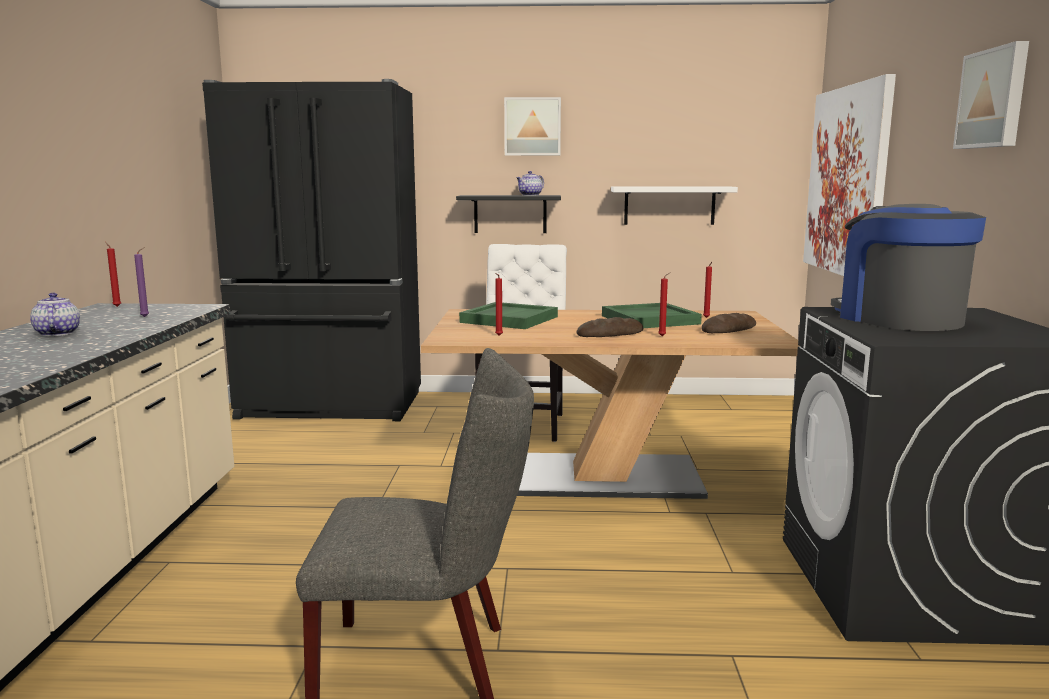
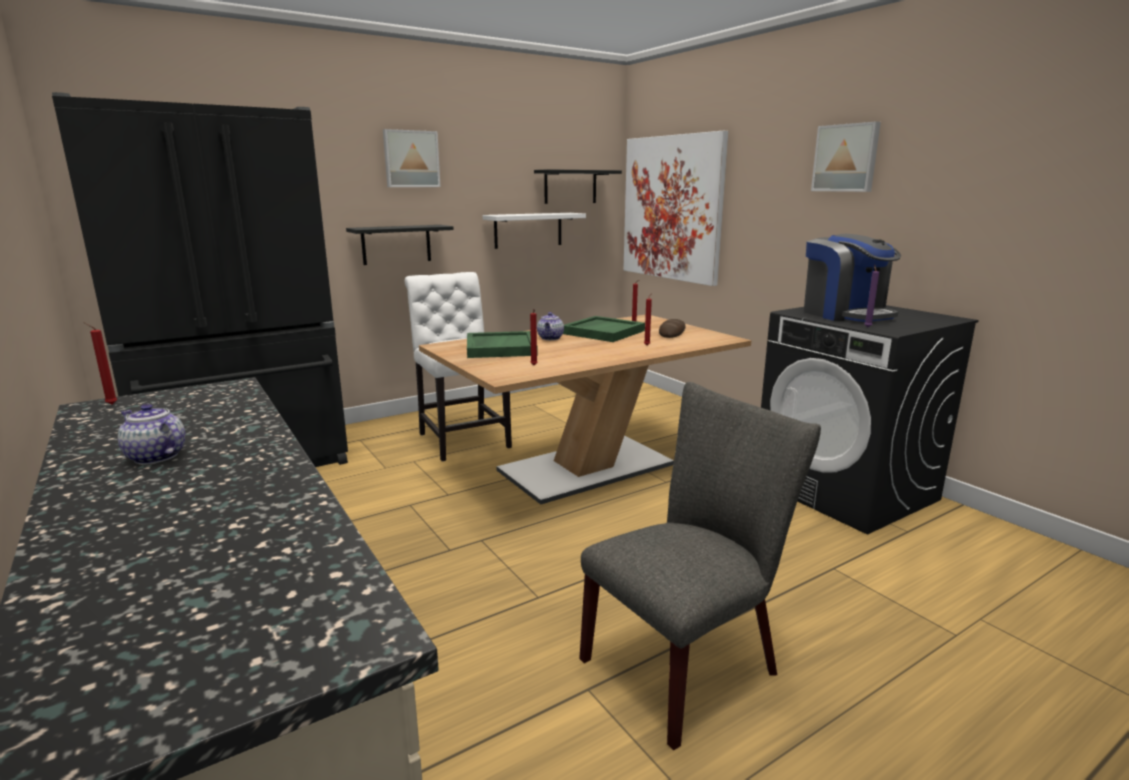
camera: 35 degrees left, 5 degrees up
purple candle [134,247,149,317] -> purple candle moved to [864,265,879,327]
teapot [516,171,544,196] -> teapot moved to [537,312,564,340]
bread [576,317,644,337] -> none
coffee machine [831,204,986,331] -> coffee machine turned 150 degrees counterclockwise [804,234,901,322]
none -> black shelf [534,169,622,204]

